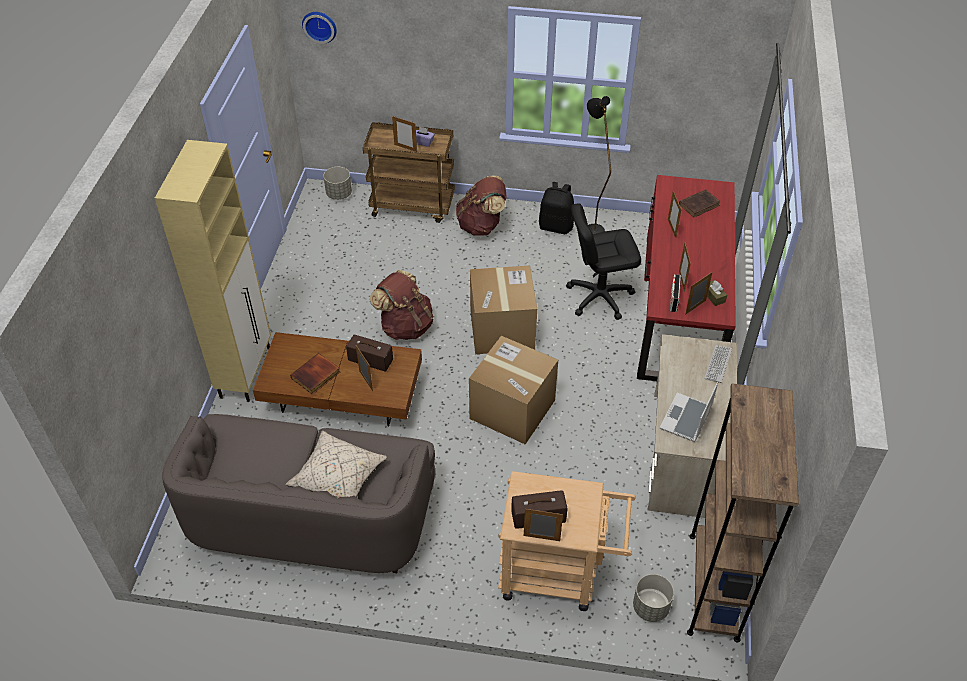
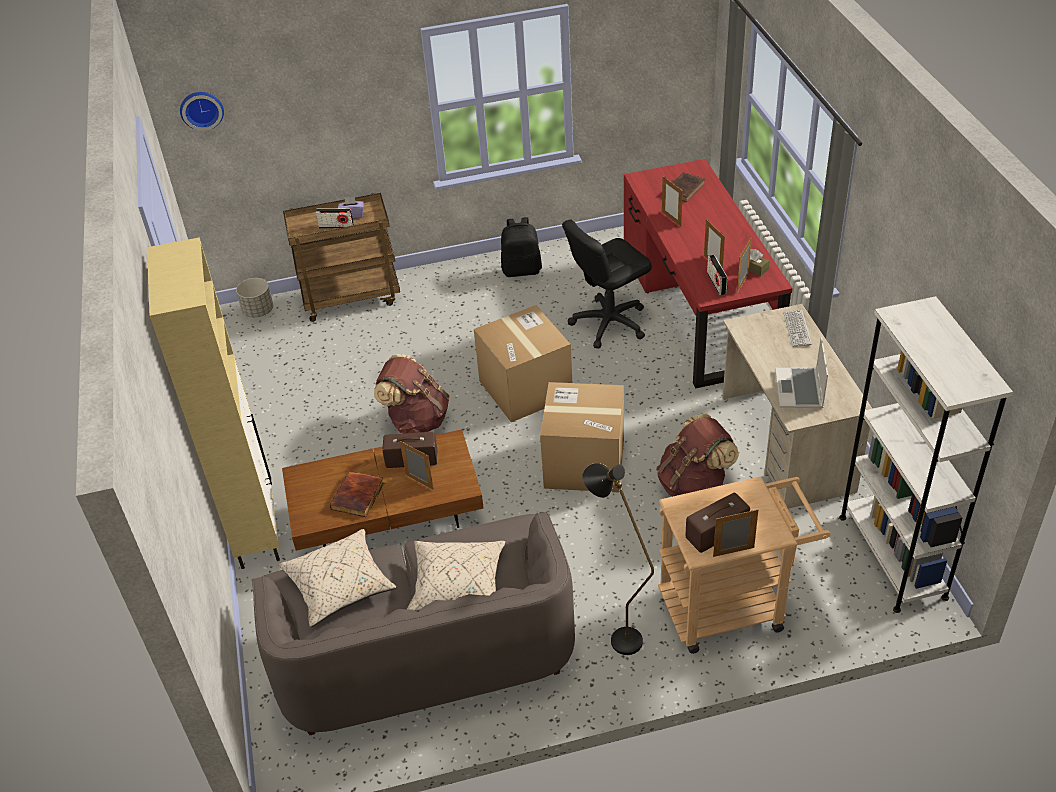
camera: 20 degrees left, 5 degrees down
picture frame [392,116,417,152] -> radio [315,208,354,229]
brown backpack [456,175,507,236] -> brown backpack moved to [656,414,739,497]
black floor lamp [587,96,611,234] -> black floor lamp moved to [582,463,654,655]
grey planter [633,574,674,622] -> none
brown bookcase [687,383,799,642] -> white bookcase [839,296,1013,613]
none -> beige pillow [279,529,396,627]

